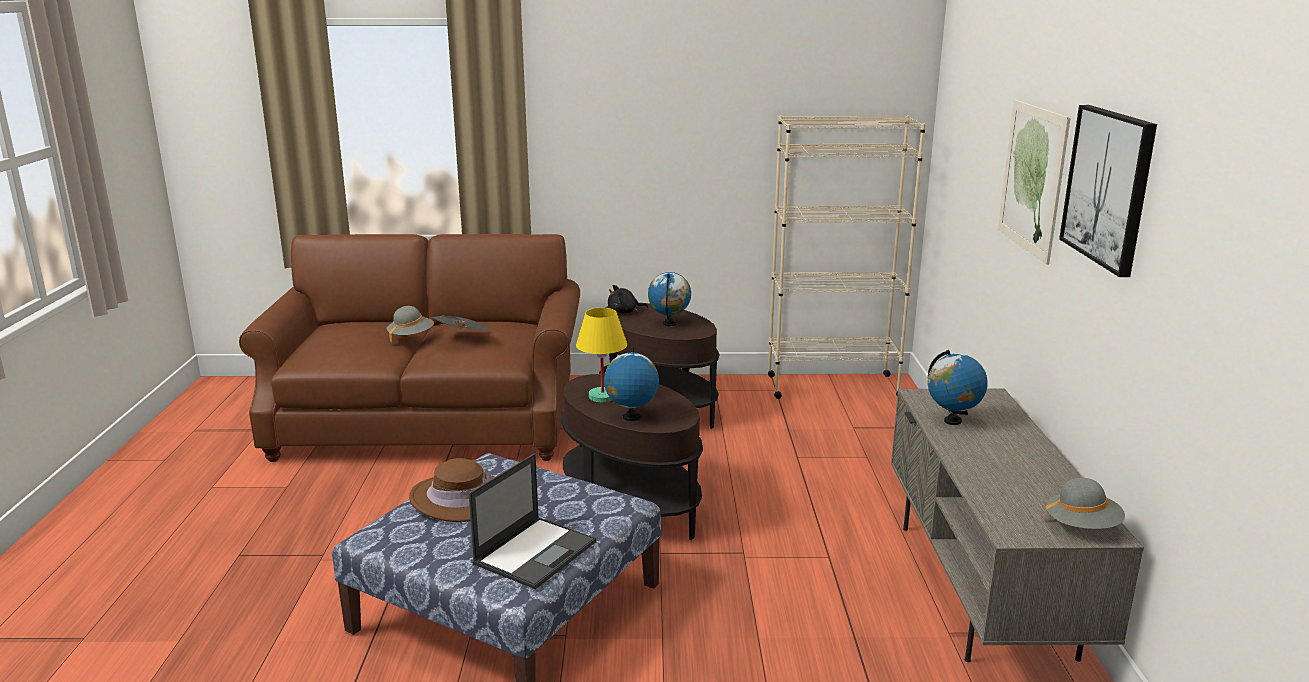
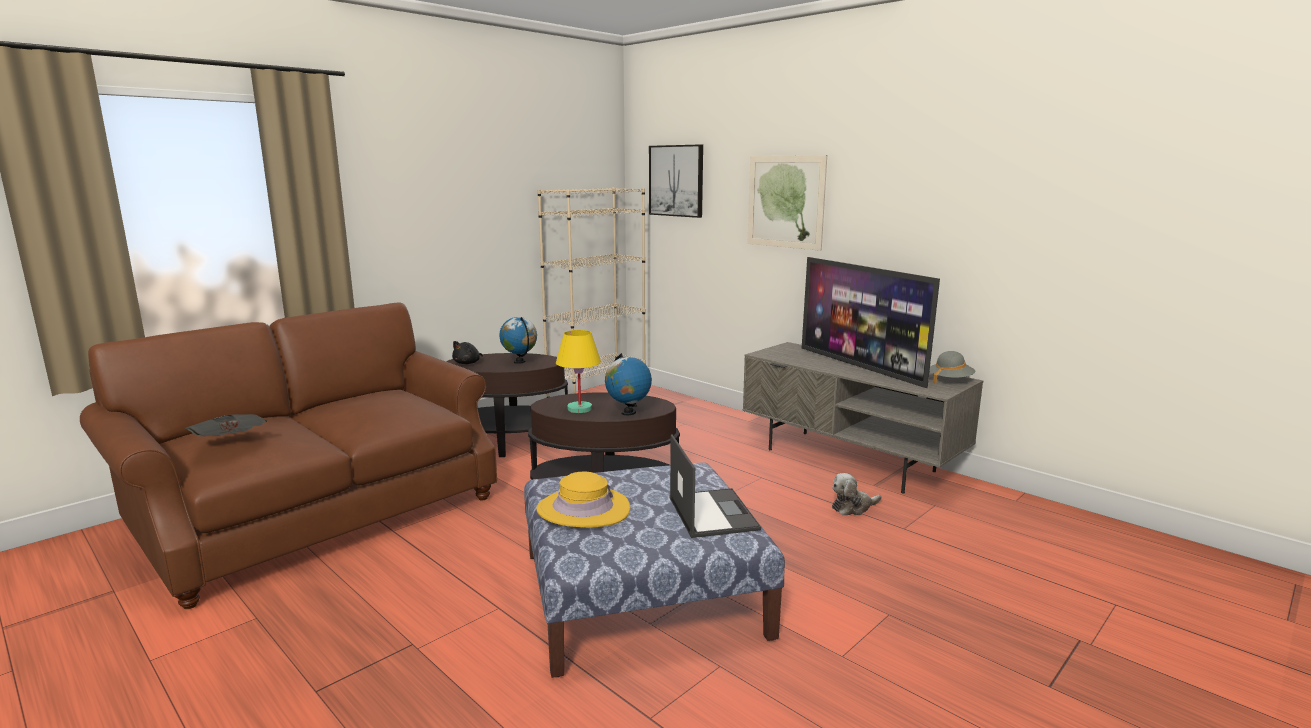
camera: 45 degrees left, 5 degrees down
grey hat [387,306,434,342] -> none
brown hat [409,458,495,522] -> yellow hat [536,472,631,527]
newspaper [429,316,489,331] -> newspaper moved to [185,414,267,436]
globe [928,350,988,425] -> none
picture [1059,105,1157,277] -> picture moved to [649,144,703,218]
none -> television [802,257,940,388]
none -> plush toy [832,473,881,516]

